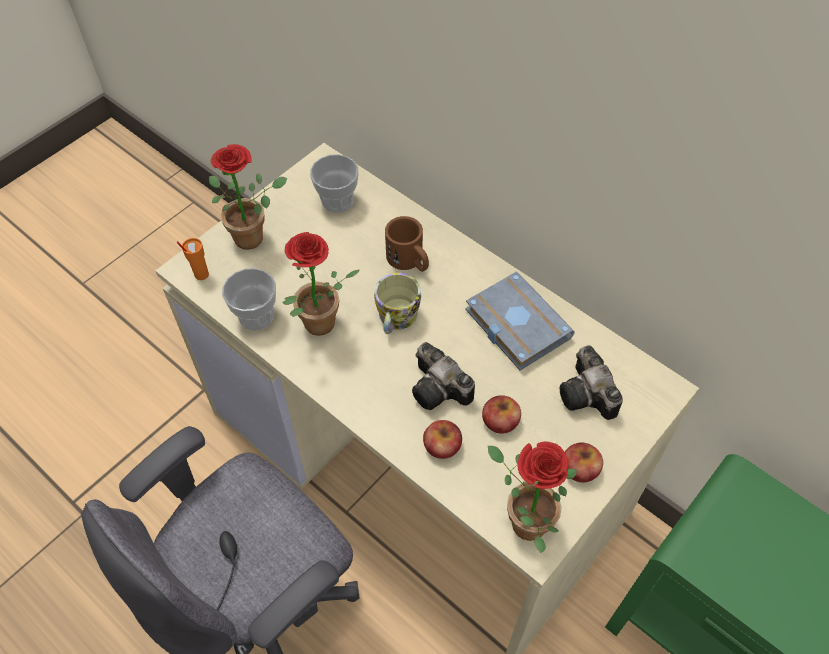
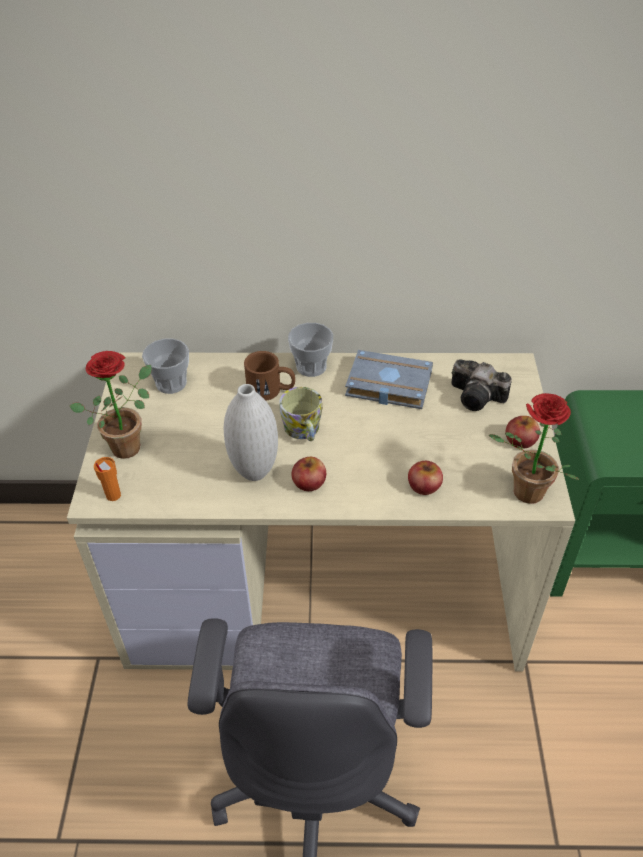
camera: 40 degrees left, 10 degrees down
cup [222,268,276,331] -> cup moved to [288,323,333,377]
potted plant [282,232,360,336] -> white vase [223,384,278,481]
camera [412,342,475,410] -> none
apple [482,395,521,434] -> apple moved to [291,457,326,491]

